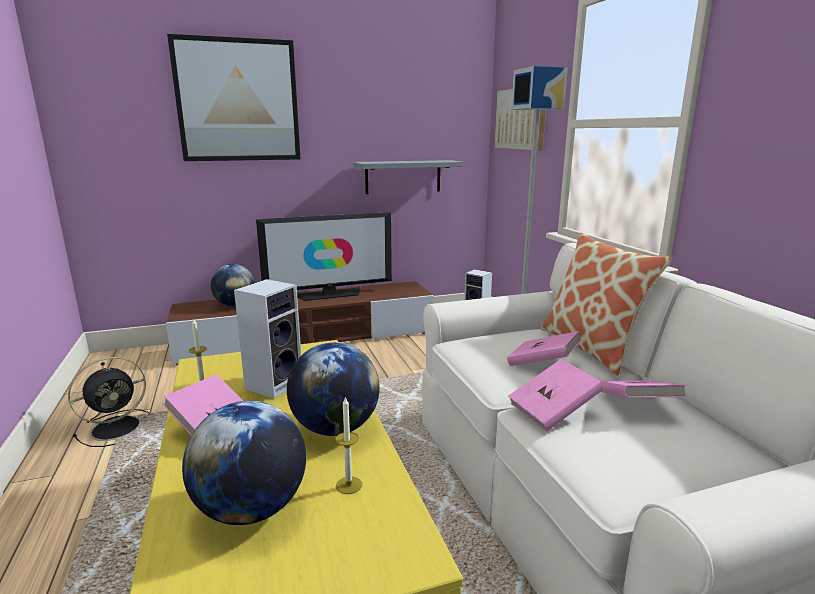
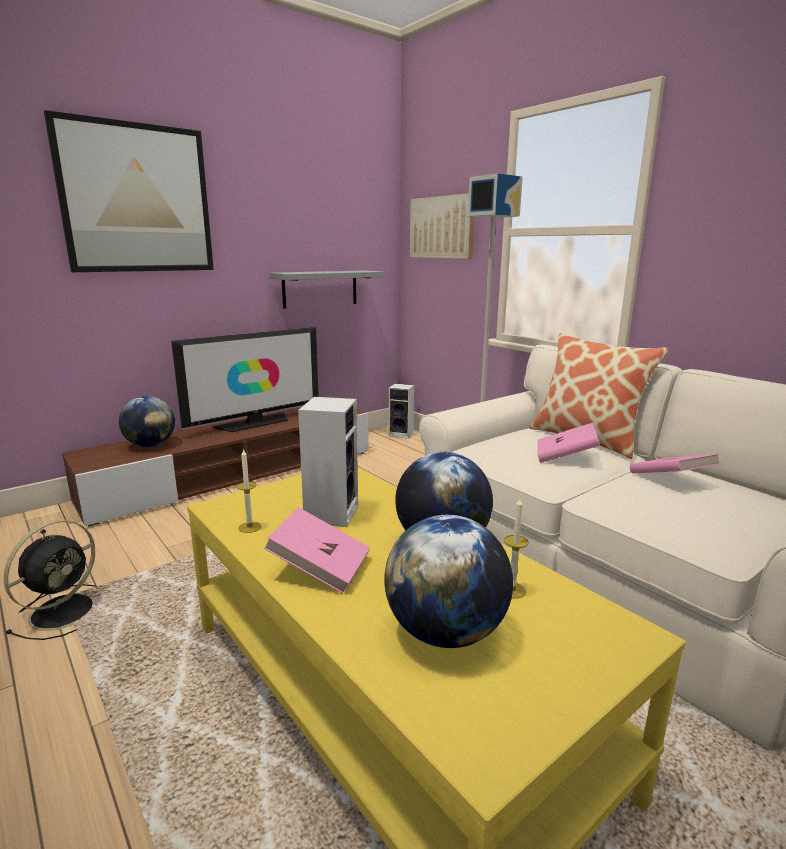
camera: 20 degrees left, 0 degrees up
pink book [508,359,603,432] -> none

